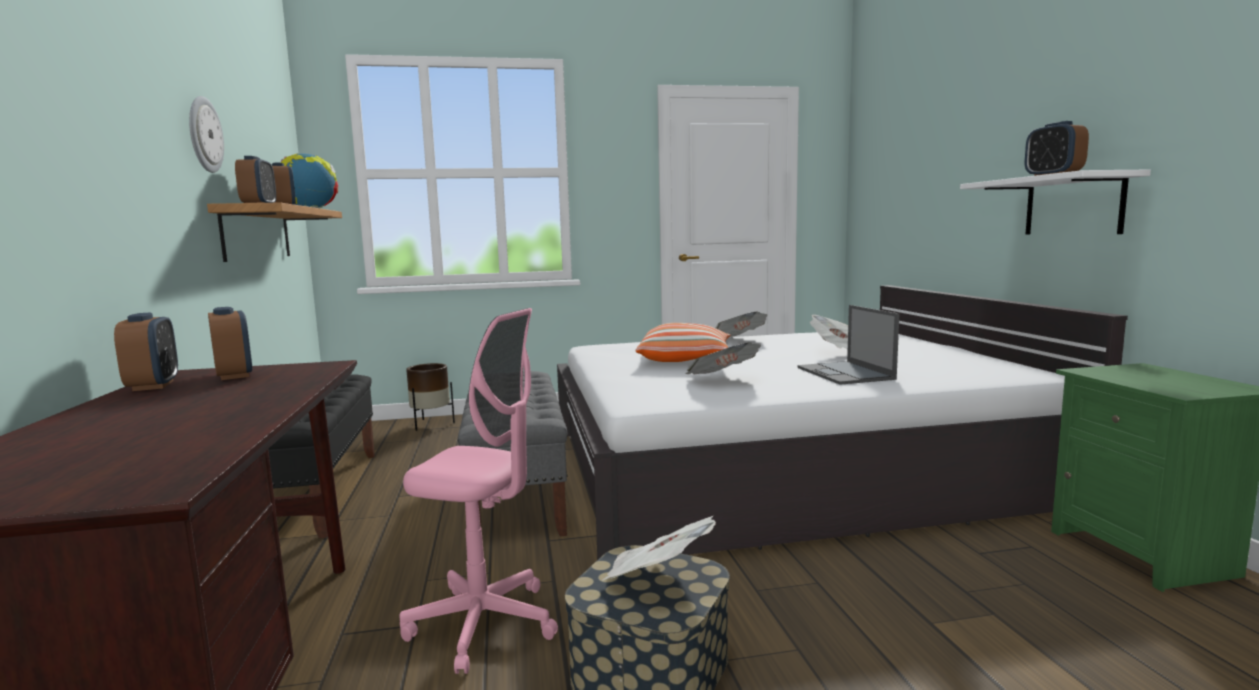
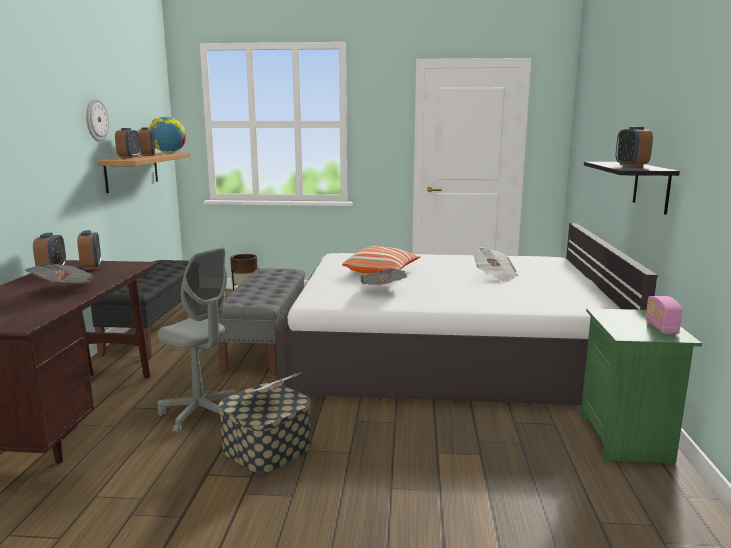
camera: 15 degrees right, 5 degrees up
pink office chair [400,308,558,674] -> grey office chair [157,248,236,434]
newspaper [716,312,768,337] -> newspaper moved to [25,264,92,283]
laptop [797,305,899,385] -> none
white shelf [960,170,1151,234] -> black shelf [584,162,680,215]
none -> radio [645,296,683,334]

